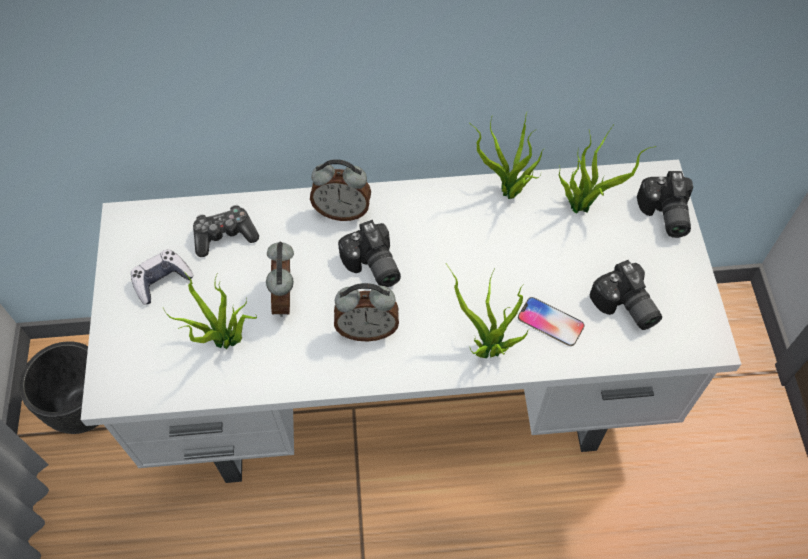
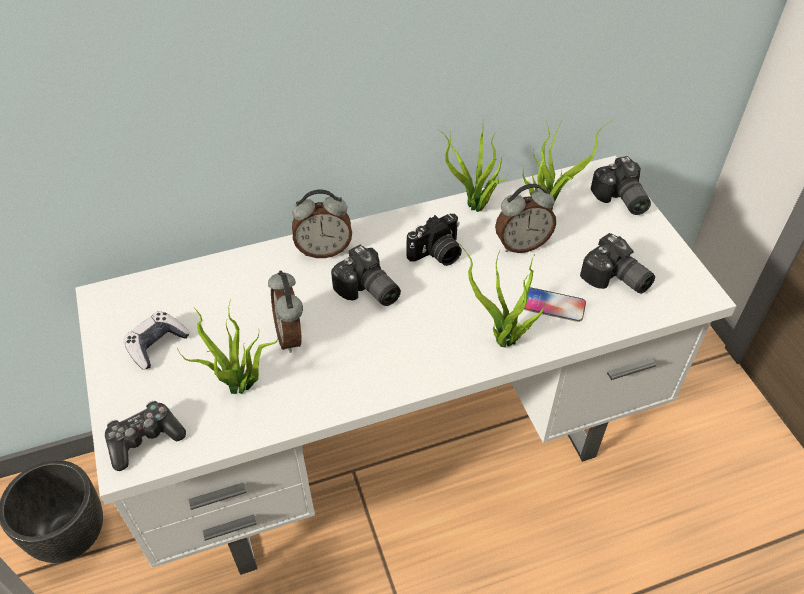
camera: 15 degrees left, 10 degrees down
game controller [193,205,259,257] -> game controller moved to [105,401,186,471]
alarm clock [334,283,399,341] -> alarm clock moved to [495,184,556,253]
none -> camera [407,214,462,266]

